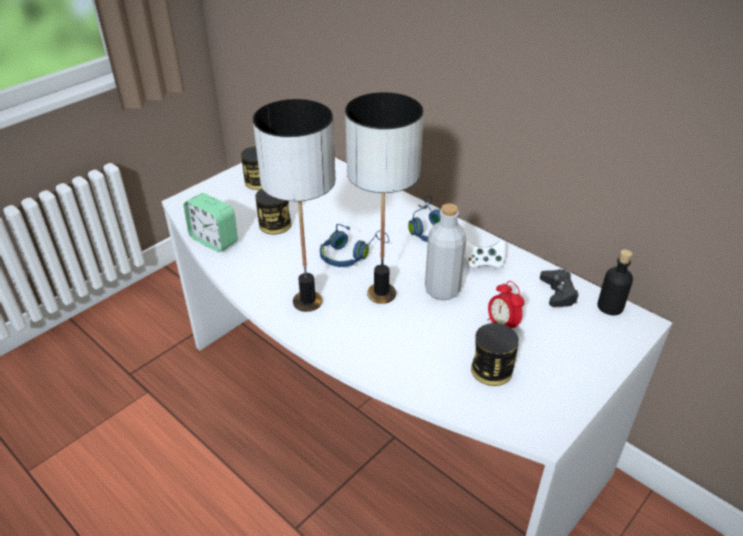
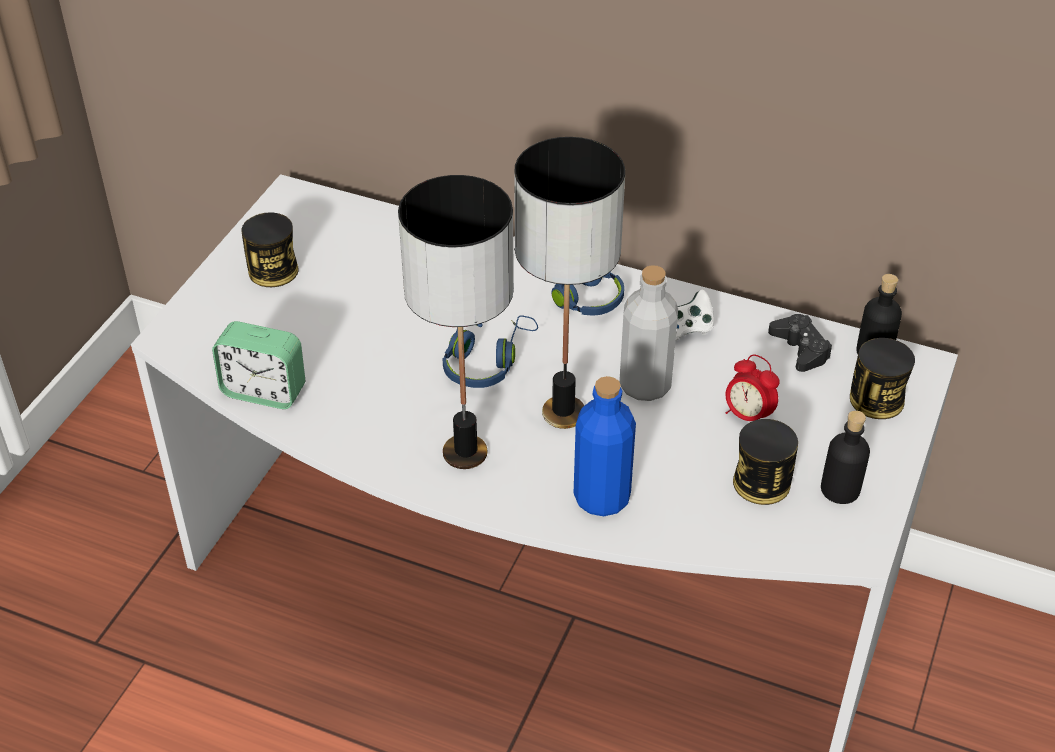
camera: 20 degrees left, 5 degrees up
can [255,189,292,234] -> can moved to [850,338,915,419]
none -> blue bottle [574,376,636,516]
none -> black bottle [821,411,870,504]

